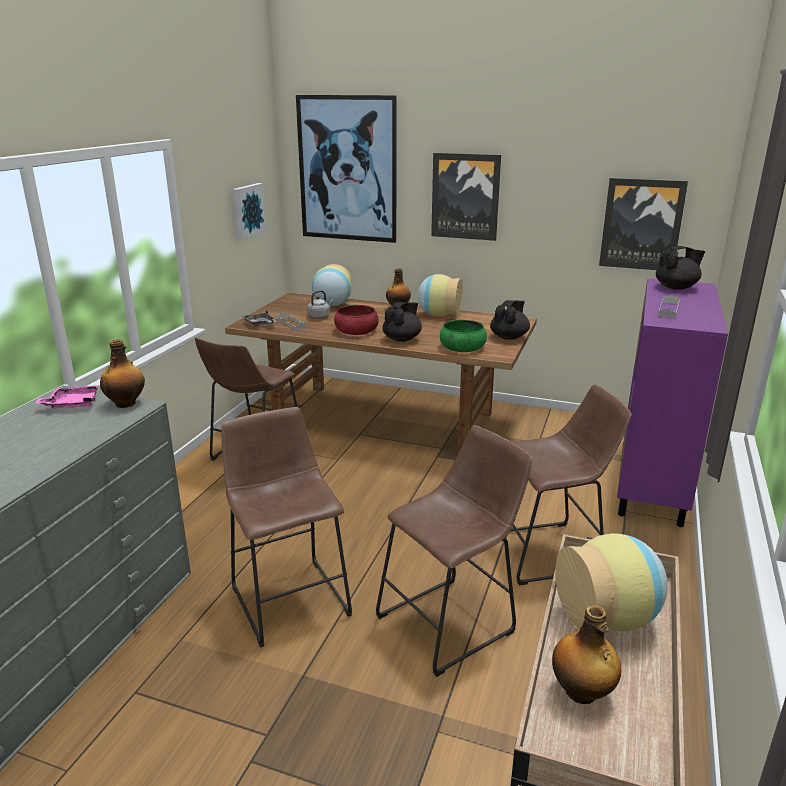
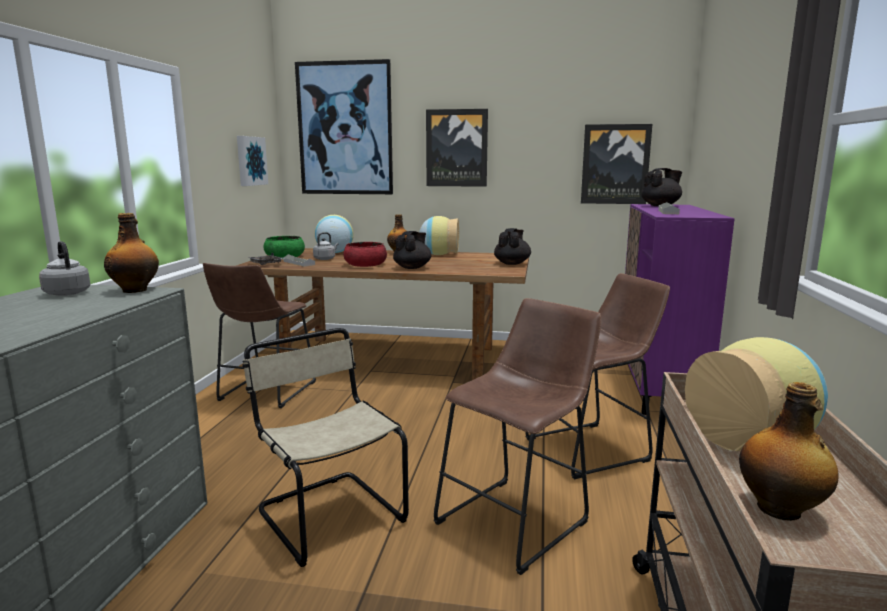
camera: 10 degrees left, 10 degrees down
pink tray [35,385,99,409] -> grey kettle [39,241,90,296]
brown stool [221,407,352,647] -> beige chair [242,328,409,567]
green bowl [440,320,487,352] -> green bowl moved to [264,236,305,258]

